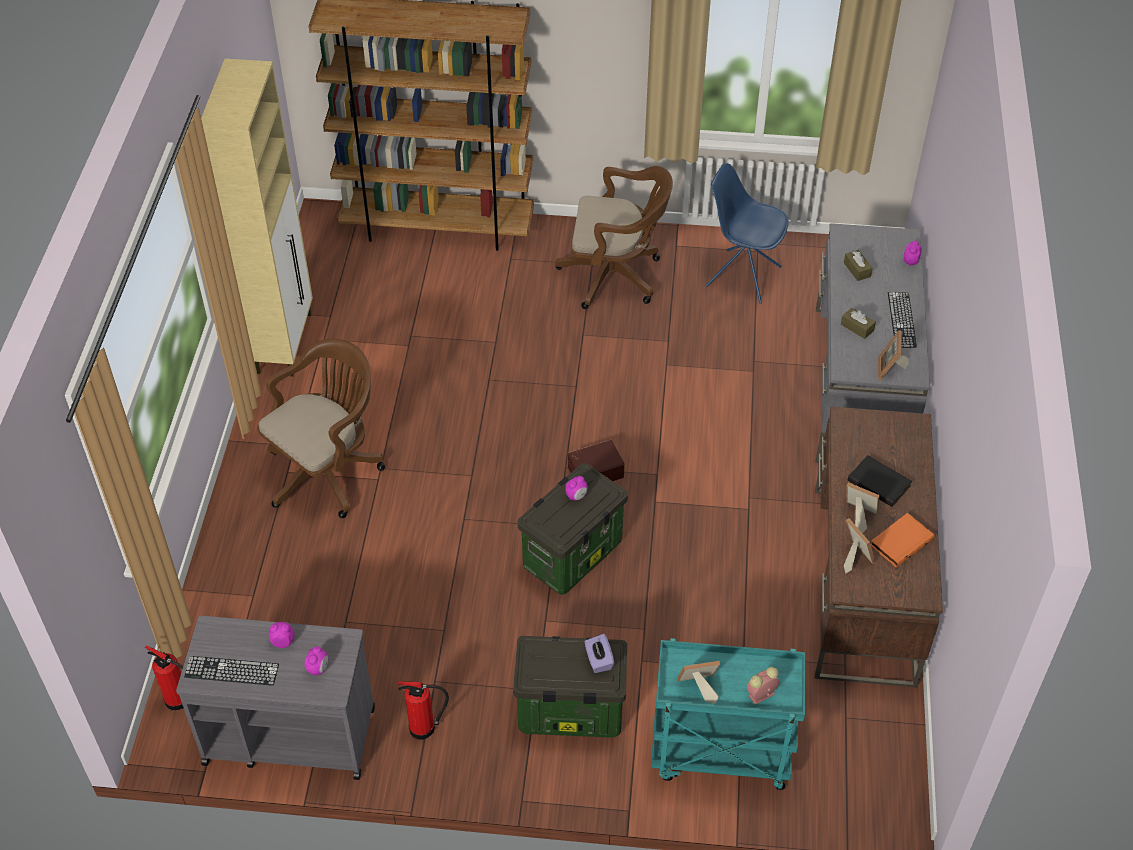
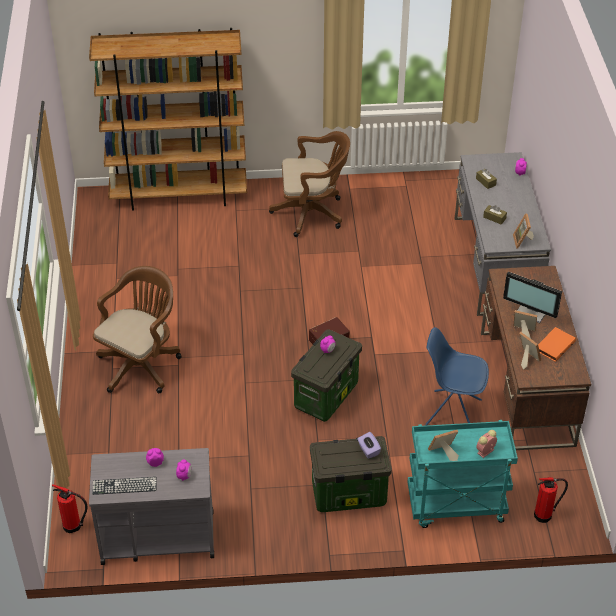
camera: 10 degrees left, 5 degrees down
beige cabinet [201,59,313,377] -> none
fire extinguisher [398,682,449,740] -> fire extinguisher moved to [534,477,568,523]
blue chair [706,163,789,304] -> blue chair moved to [425,327,489,425]
black book [848,455,912,507] -> monitor [503,272,562,323]
keyboard [888,292,917,348] -> none

